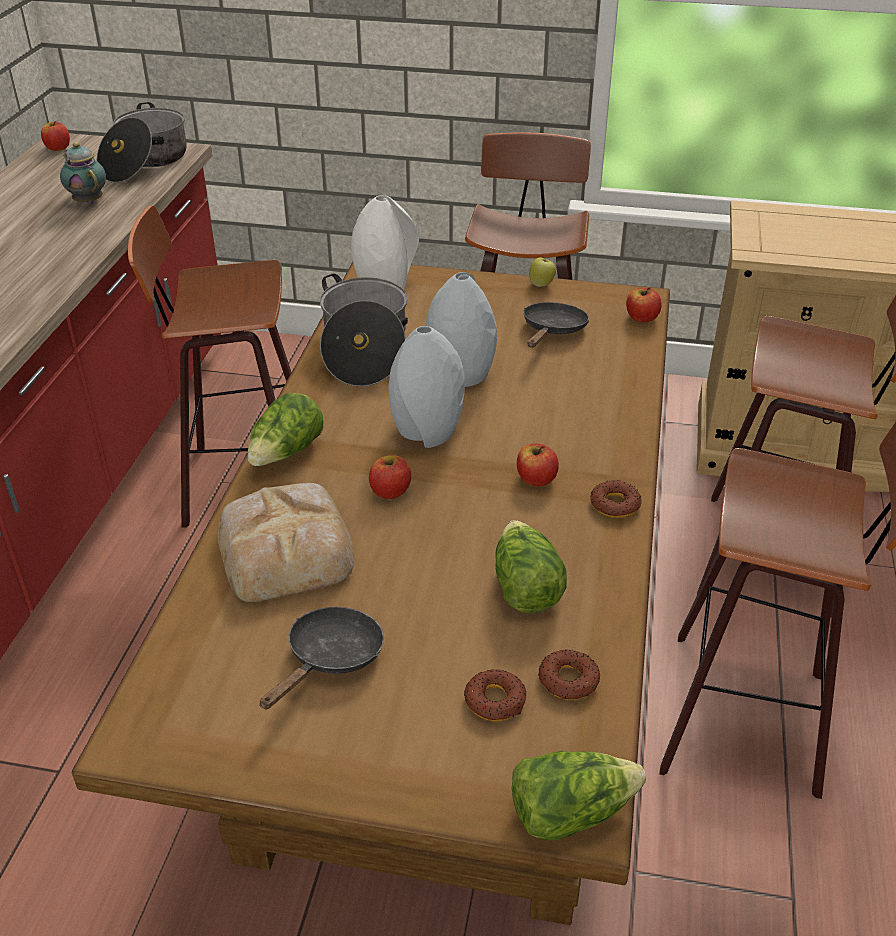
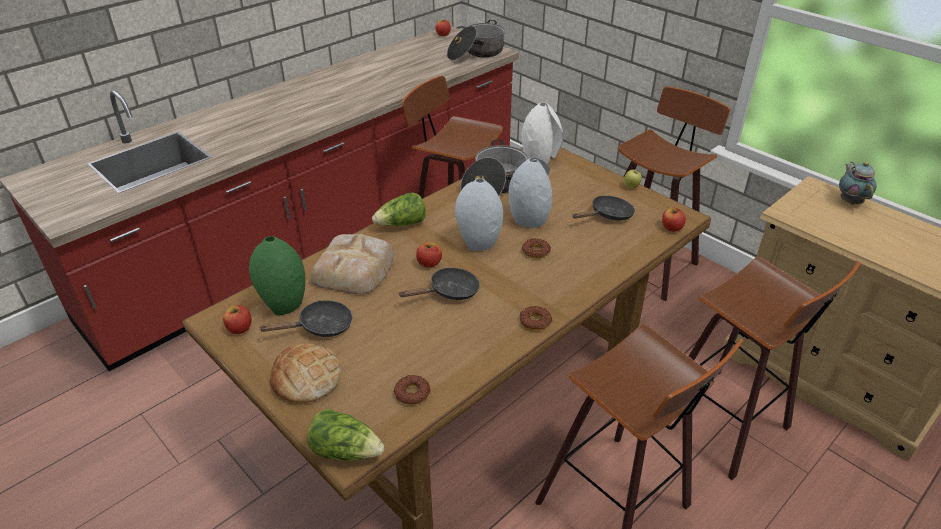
camera: 35 degrees right, 0 degrees up
teapot [60,142,106,204] -> teapot moved to [839,161,876,205]
donut [464,669,526,721] -> donut moved to [522,238,551,258]
lettuce [495,520,567,614] -> none
apple [517,444,559,486] -> apple moved to [223,305,252,334]
none -> green vase [249,236,306,315]
none -> bread [270,344,341,403]
none -> black frying pan [398,268,480,300]

